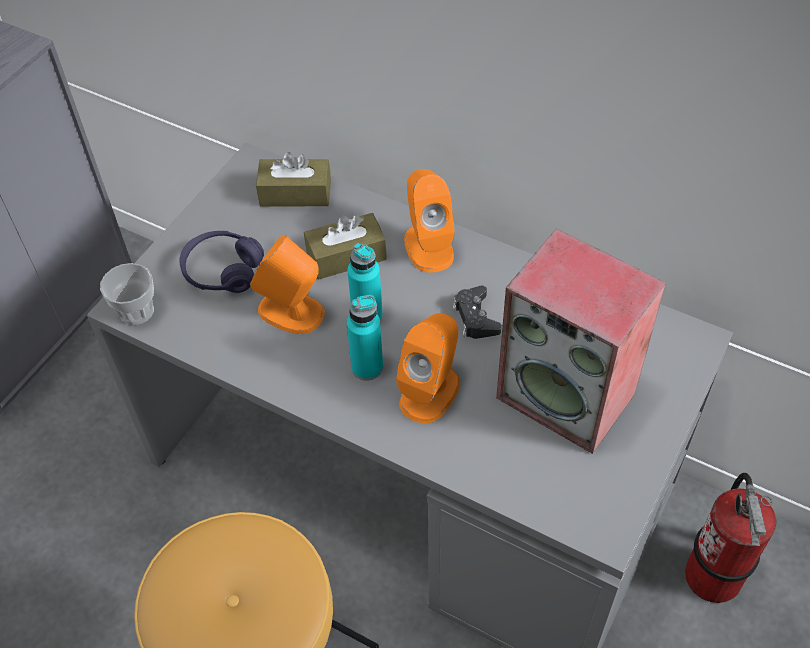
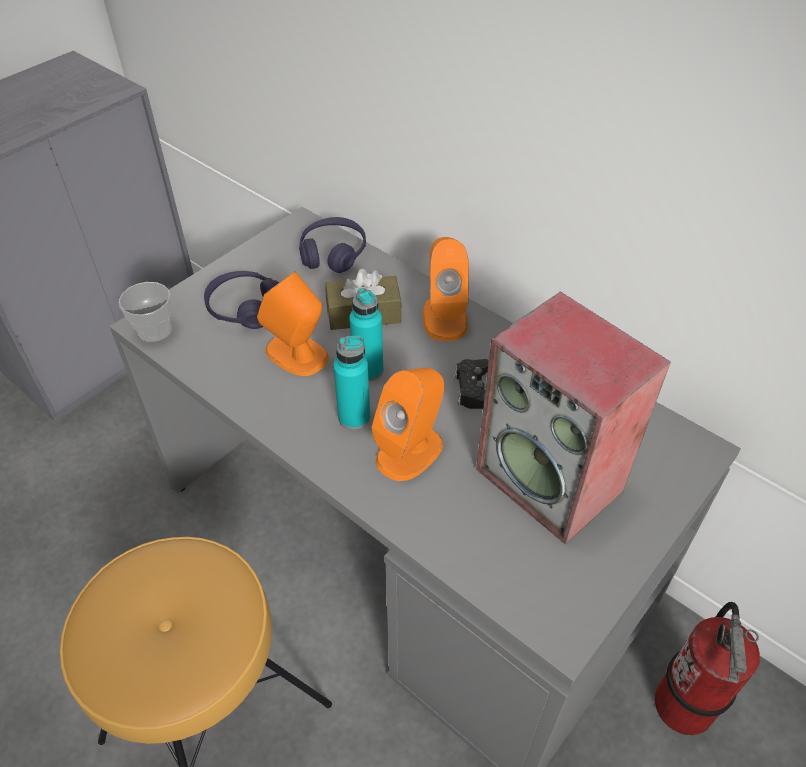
camera: 10 degrees right, 5 degrees down
brown tissue box [256,152,331,206] -> purple headphones [299,217,366,273]

